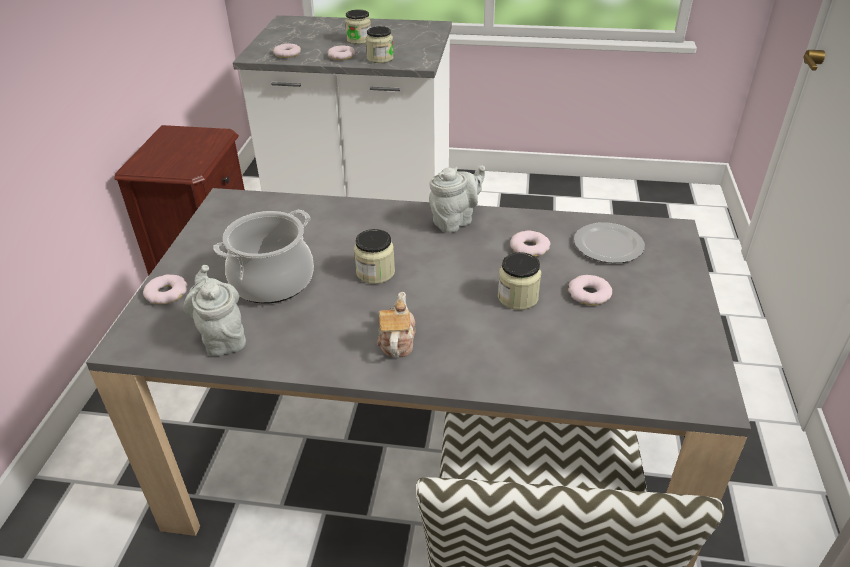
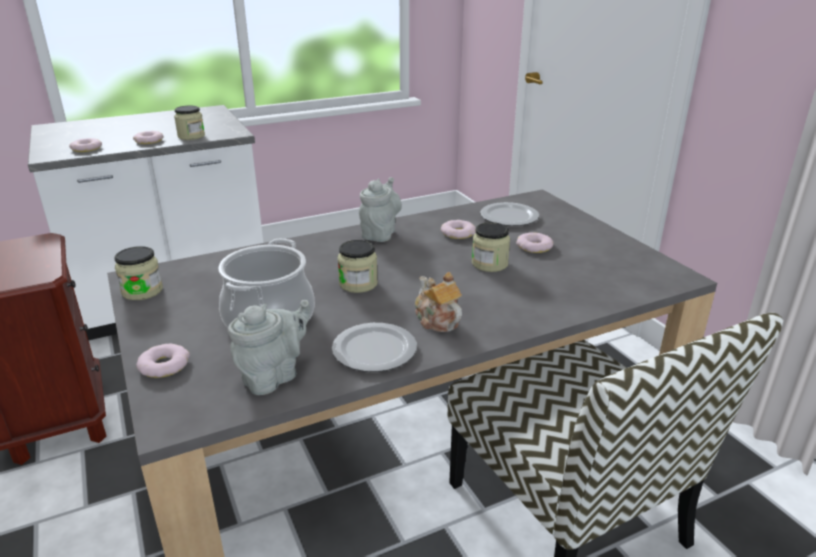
camera: 35 degrees left, 10 degrees down
grey teapot [184,265,246,356] -> grey teapot turned 105 degrees clockwise [228,300,310,395]
jar [345,10,371,44] -> jar moved to [114,246,163,300]
none -> plate [332,323,417,372]

